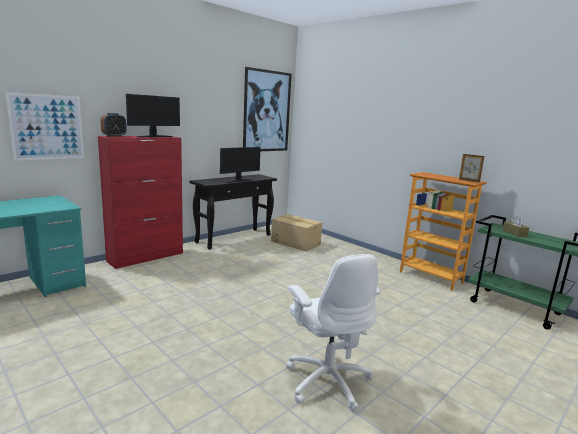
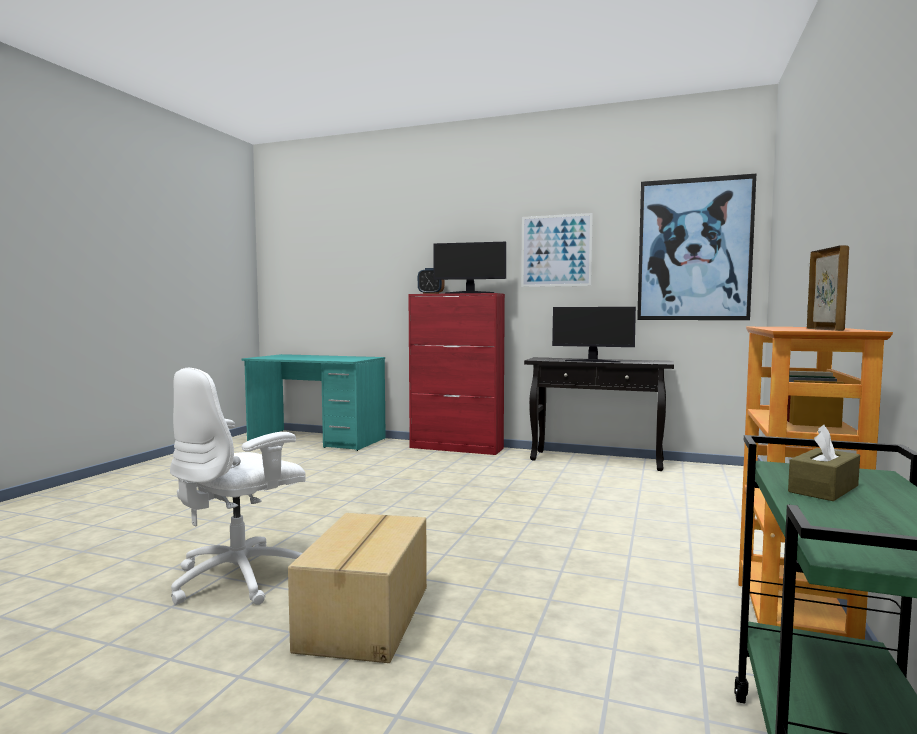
camera: 65 degrees right, 10 degrees down
picture [6,92,84,161] -> picture moved to [521,213,593,287]
cardboard box [271,214,322,252] -> cardboard box moved to [288,513,427,663]

